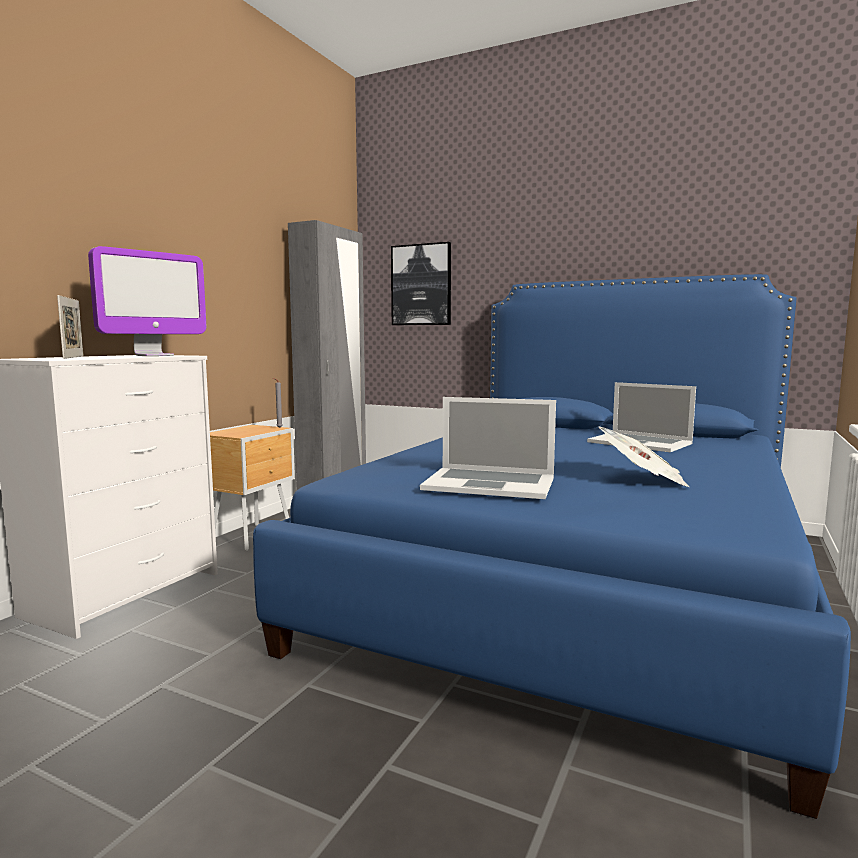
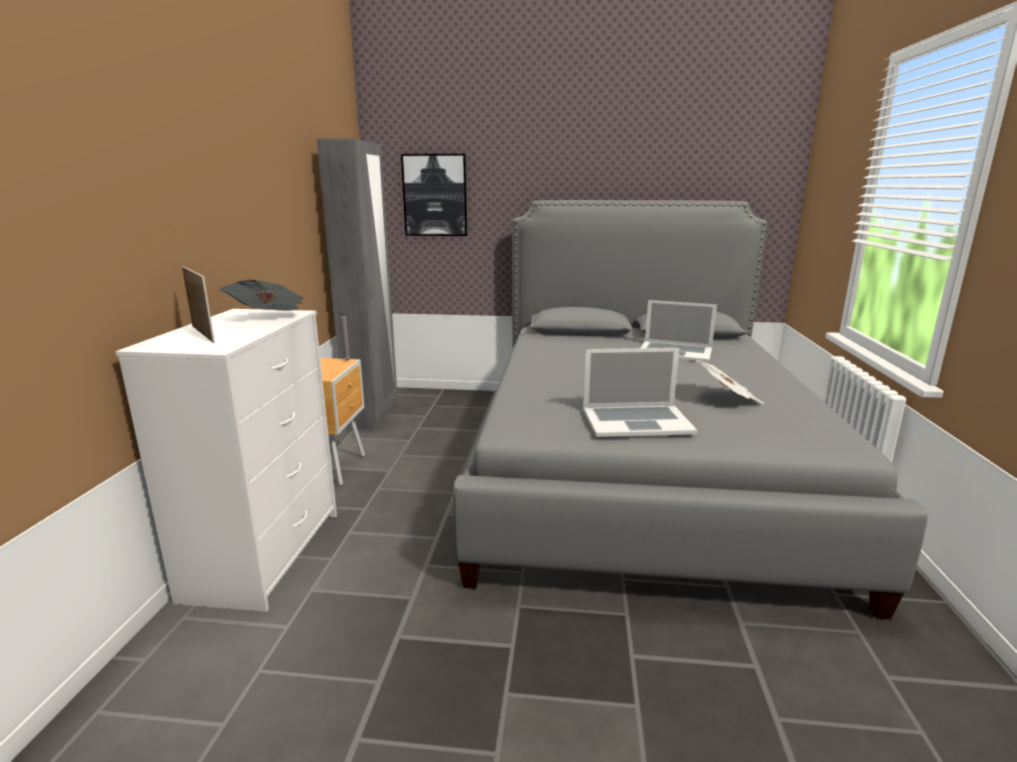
camera: 20 degrees left, 10 degrees up
monitor [88,246,206,356] -> newspaper [220,280,303,311]
blue bed [253,274,851,819] -> grey bed [453,200,928,619]

